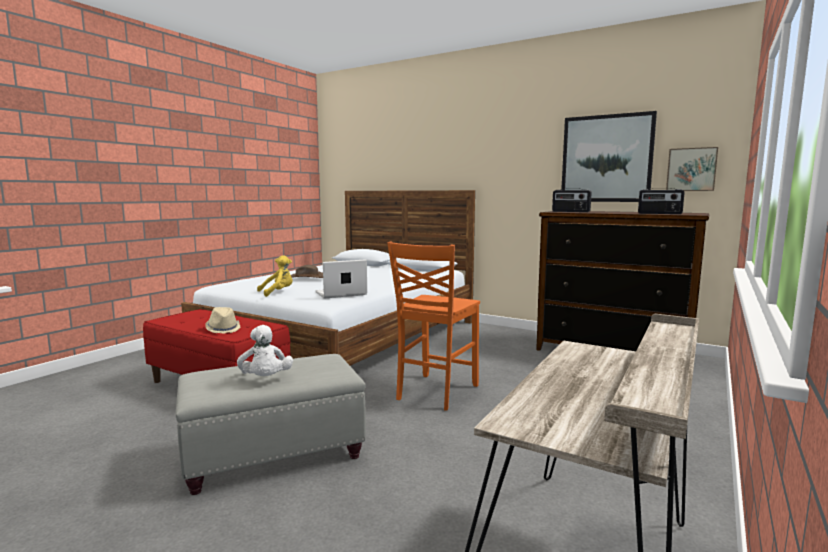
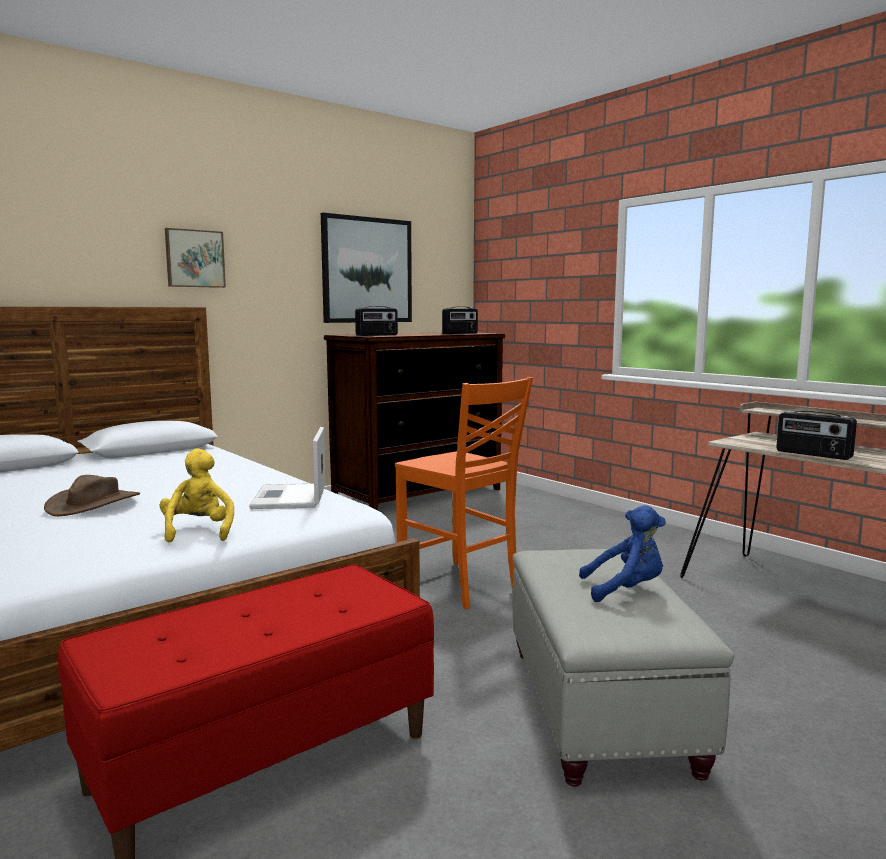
camera: 70 degrees left, 0 degrees up
beige hat [205,307,241,334] -> none
white plush toy [237,325,293,376] -> blue plush toy [579,505,666,602]
picture [666,147,718,191] -> picture moved to [165,228,226,288]
none -> radio [776,411,857,460]

